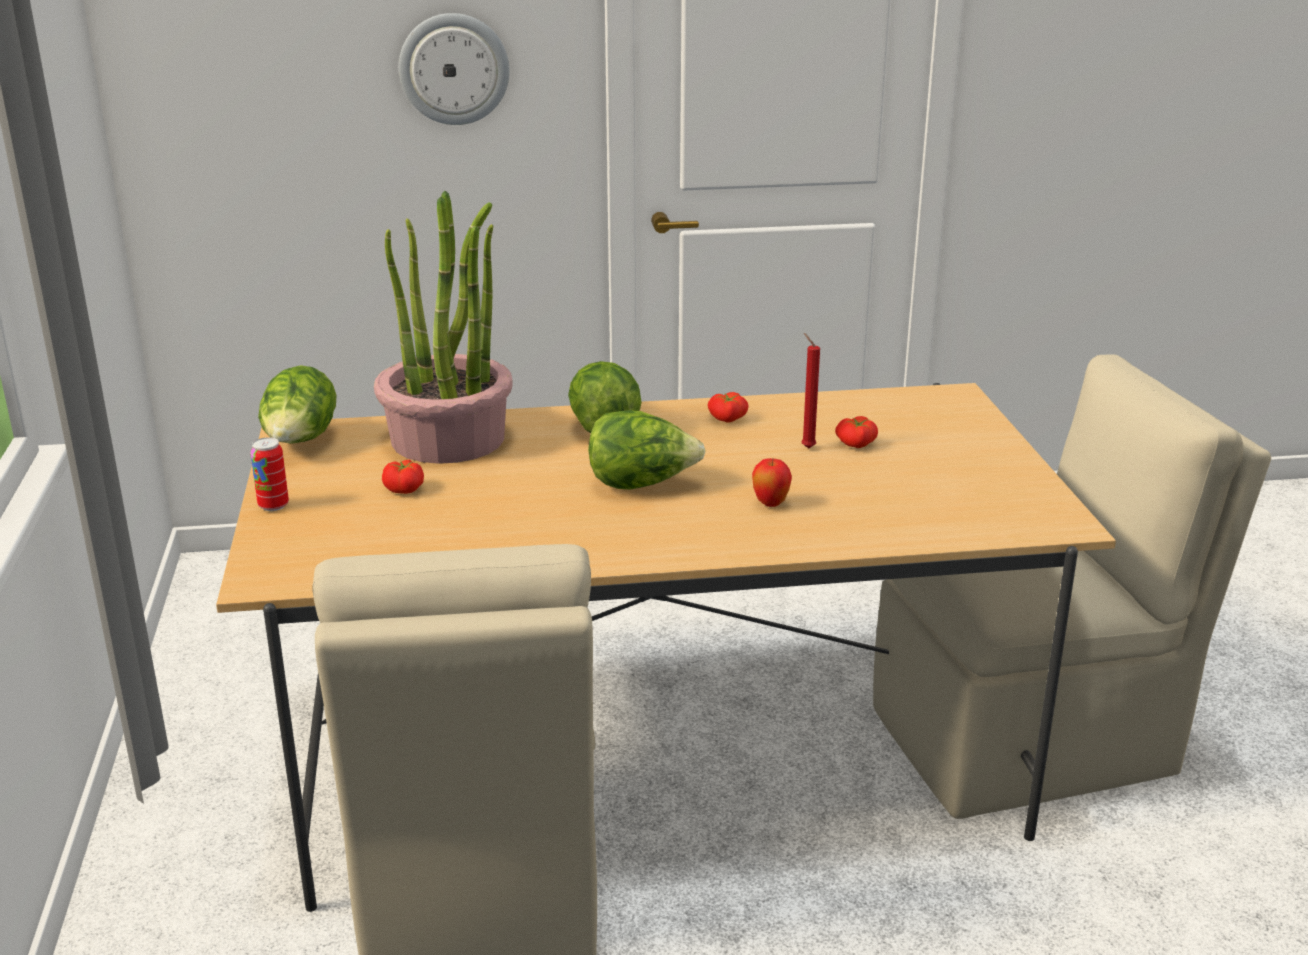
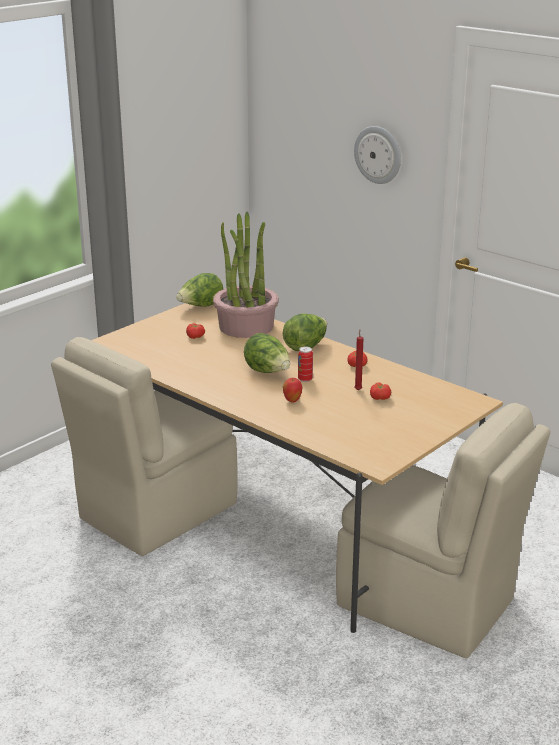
camera: 50 degrees right, 0 degrees up
can [251,437,289,511] -> can moved to [298,346,313,382]

